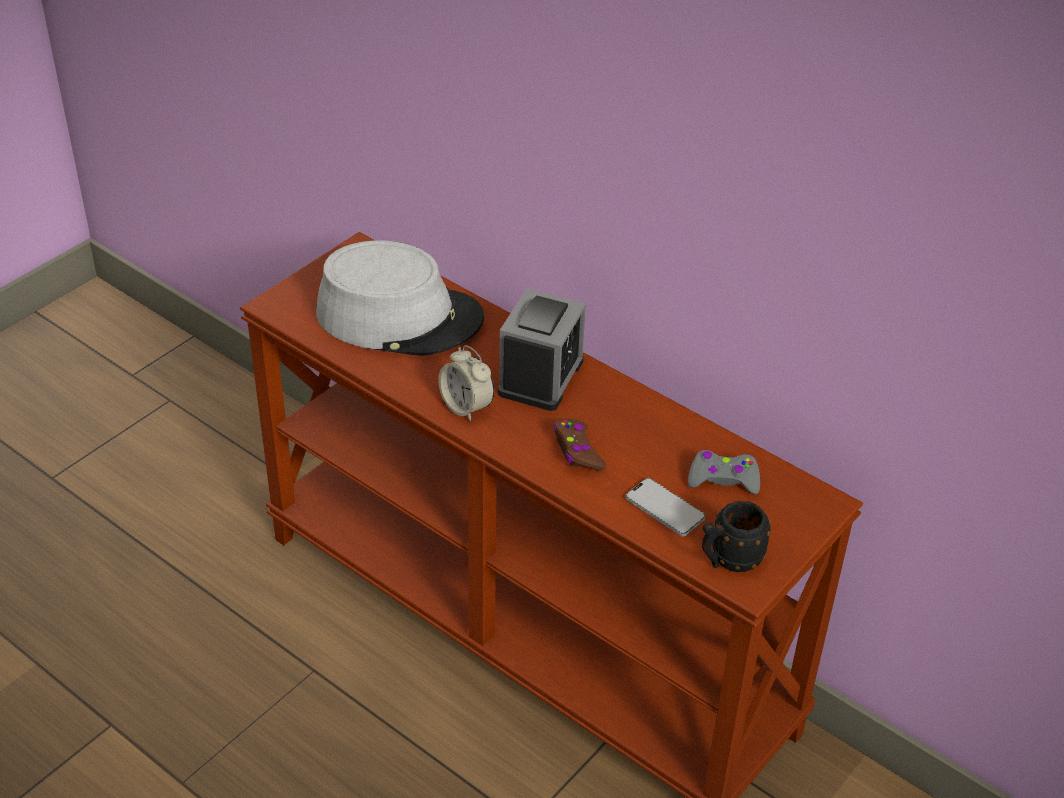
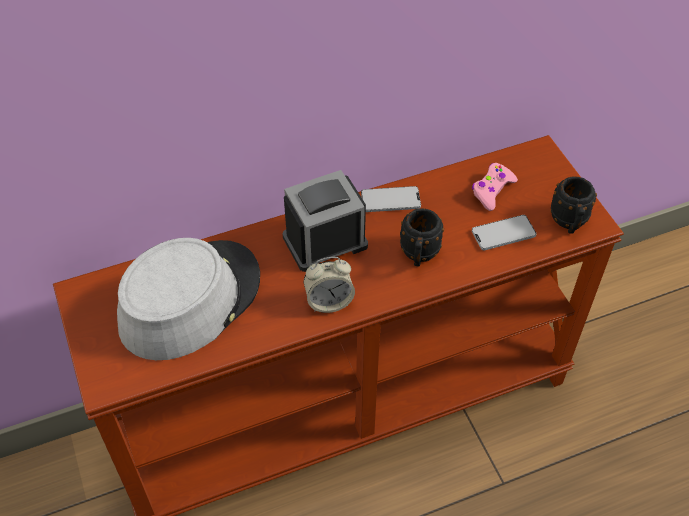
camera: 60 degrees left, 10 degrees up
alarm clock [498,289,586,411] -> alarm clock turned 75 degrees counterclockwise [283,170,368,272]
brown game controller [554,419,606,471] -> black mug [400,208,444,267]
grey game controller [688,450,760,495] -> pink game controller [472,163,518,211]
none -> phone [361,186,421,212]

